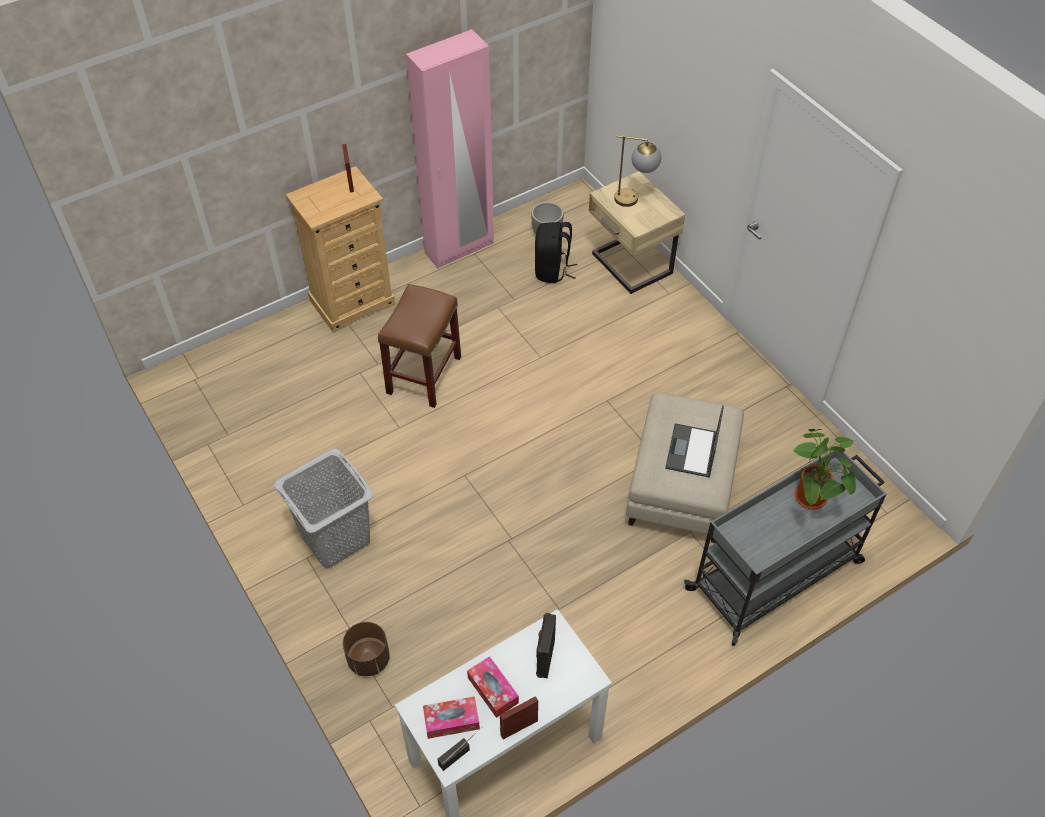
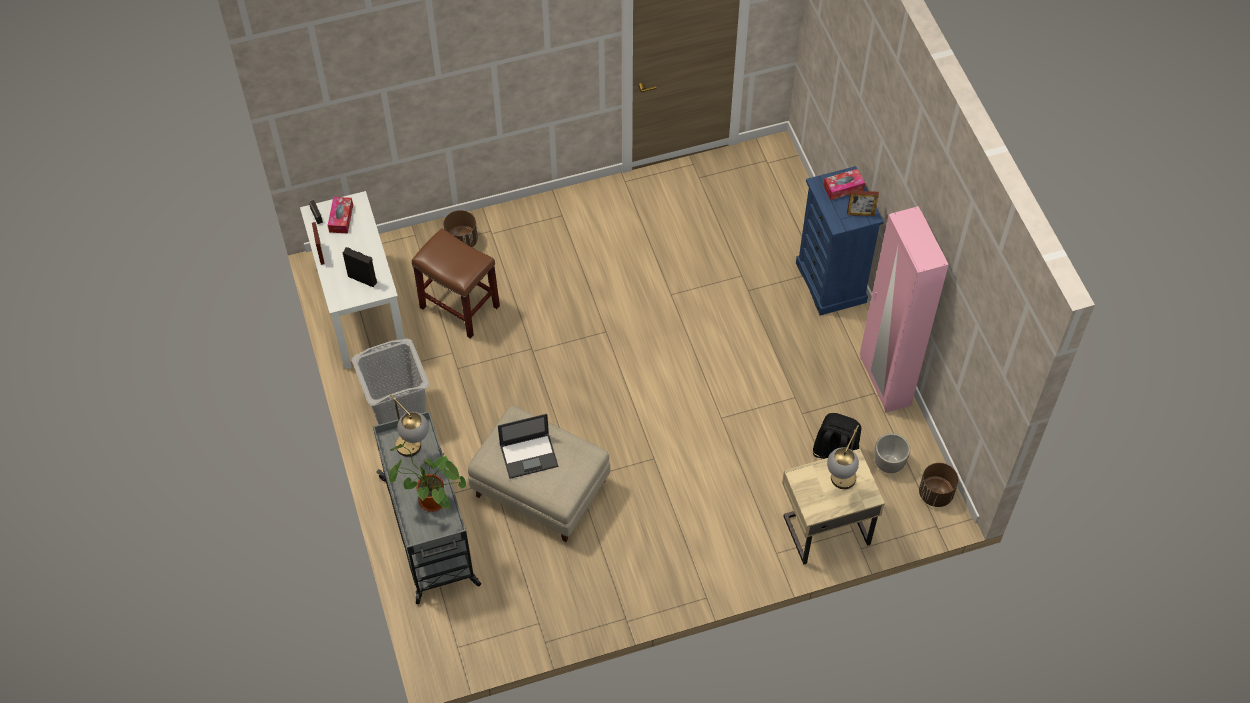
camera: 105 degrees right, 5 degrees up
grey laundry basket [274,448,374,568] -> grey laundry basket moved to [352,338,429,425]
beige dresser [286,166,395,333] -> blue dresser [796,166,884,316]
brown stool [378,284,461,408] -> brown stool moved to [412,228,500,339]
tissue box [467,656,519,718] -> tissue box moved to [823,169,865,200]
laptop [665,405,724,478] -> laptop turned 135 degrees clockwise [498,414,558,479]
none -> table lamp [389,393,429,457]
none -> brown planter [919,463,959,507]

